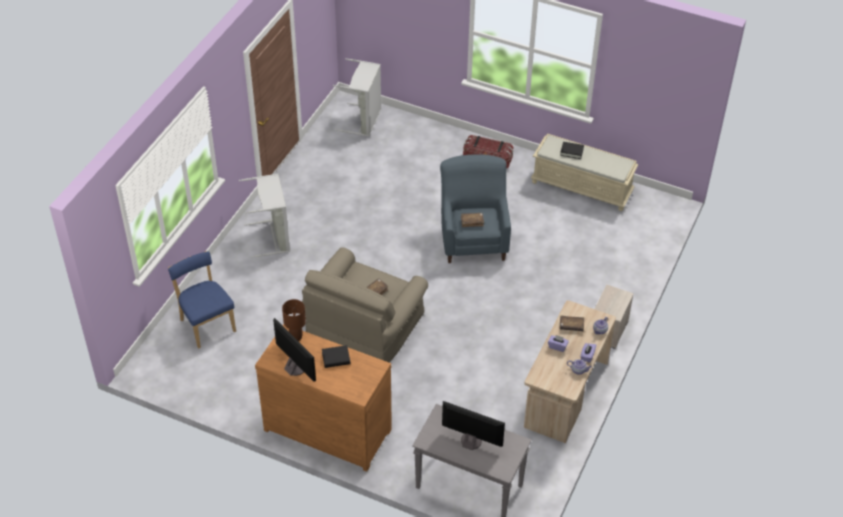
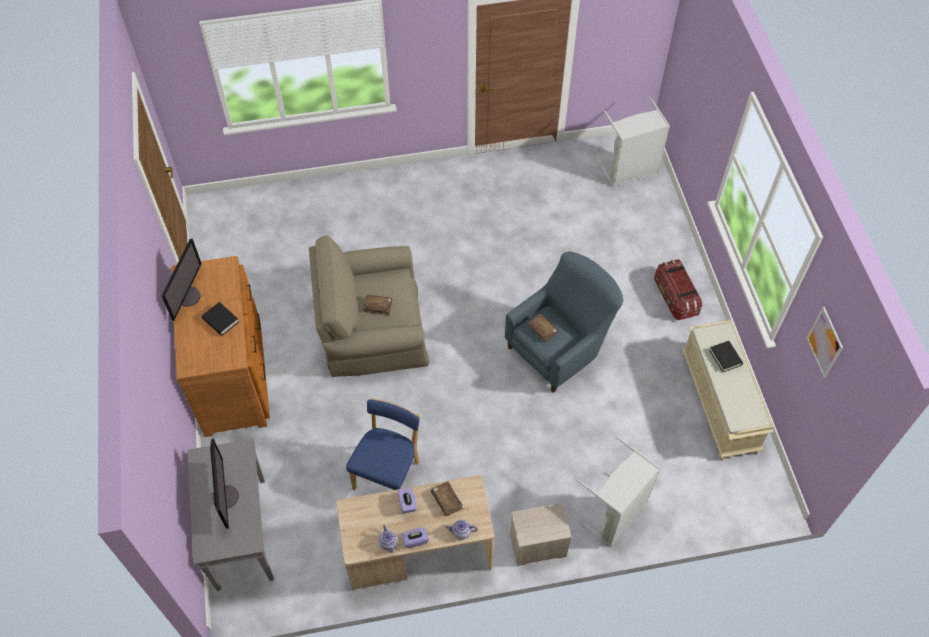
camera: 55 degrees right, 10 degrees up
blue chair [168,251,236,349] -> blue chair moved to [346,398,420,491]
grey laundry basket [239,174,290,258] -> grey laundry basket moved to [570,436,661,547]
brown table lamp [282,299,306,341] -> none
none -> picture [806,307,843,378]

